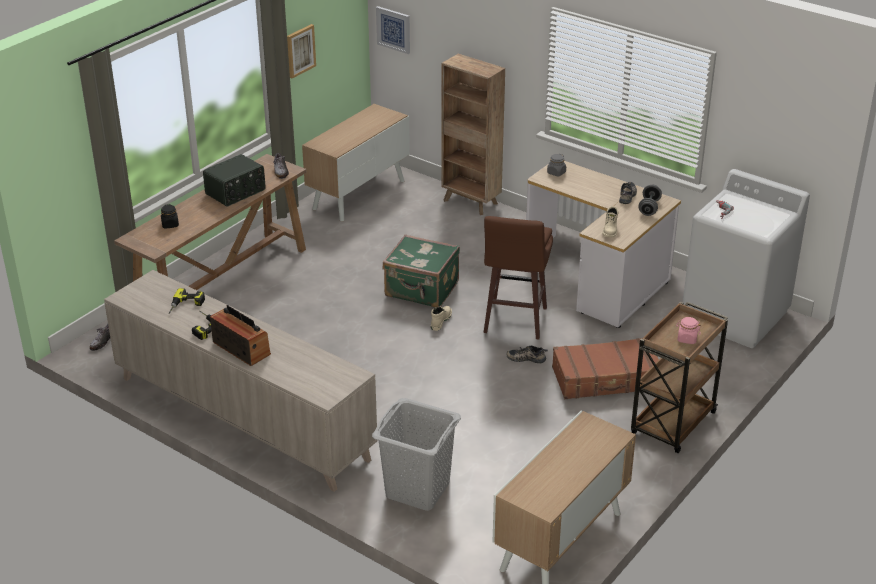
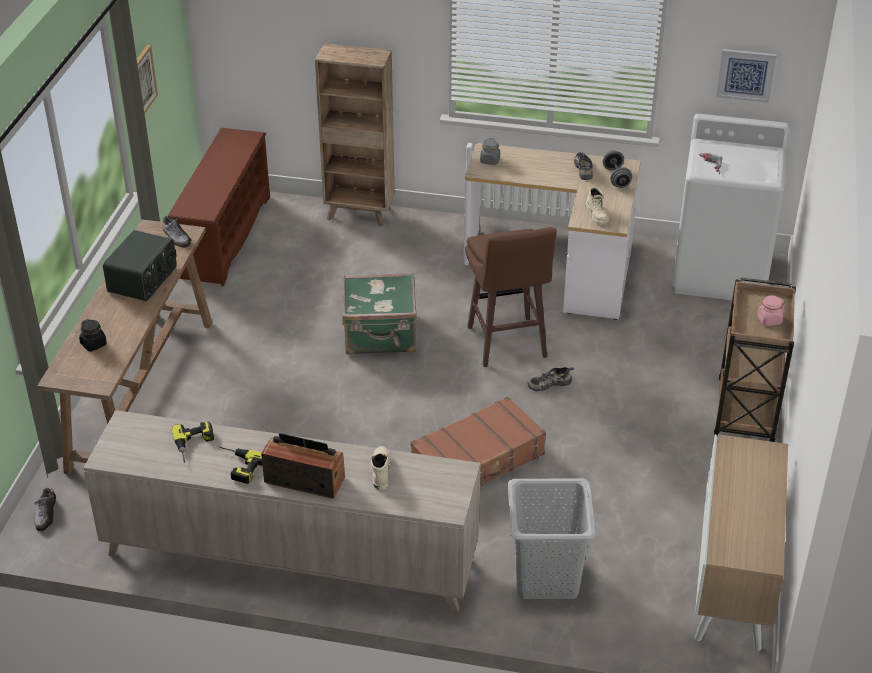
camera: 25 degrees left, 5 degrees up
cabinet [302,104,410,221] -> brown shoe rack [168,128,270,286]
picture [376,6,410,54] -> picture moved to [716,49,777,103]
beige boot [431,306,452,331] -> beige boot moved to [371,446,391,490]
brown suitcase [552,338,659,399] -> brown suitcase moved to [411,396,546,487]

